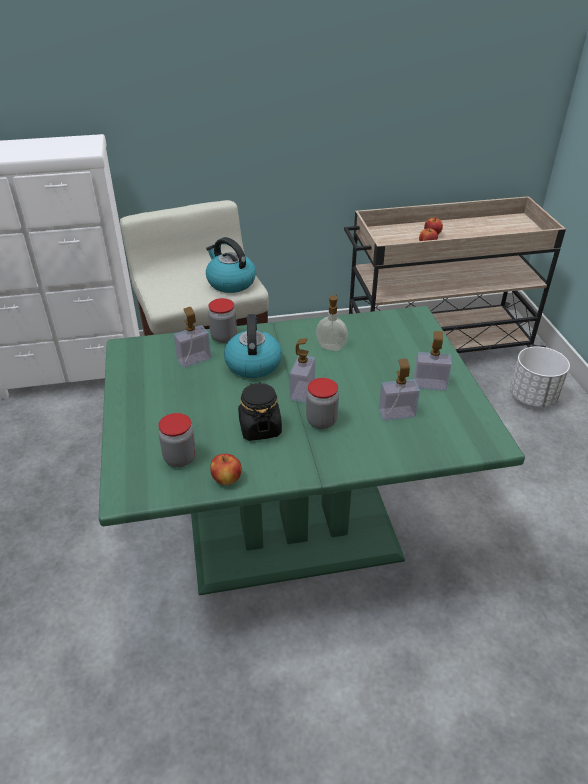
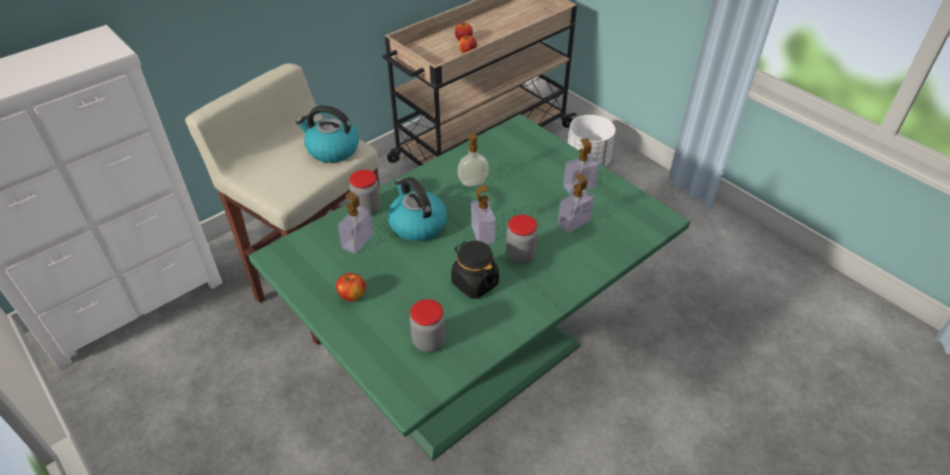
camera: 30 degrees left, 5 degrees up
apple [210,454,242,485] -> apple moved to [336,273,366,302]

